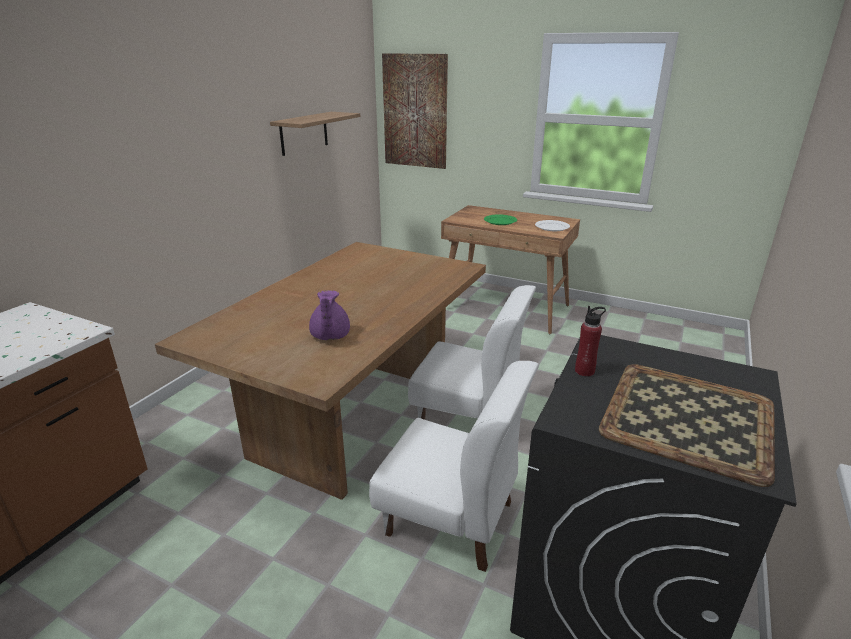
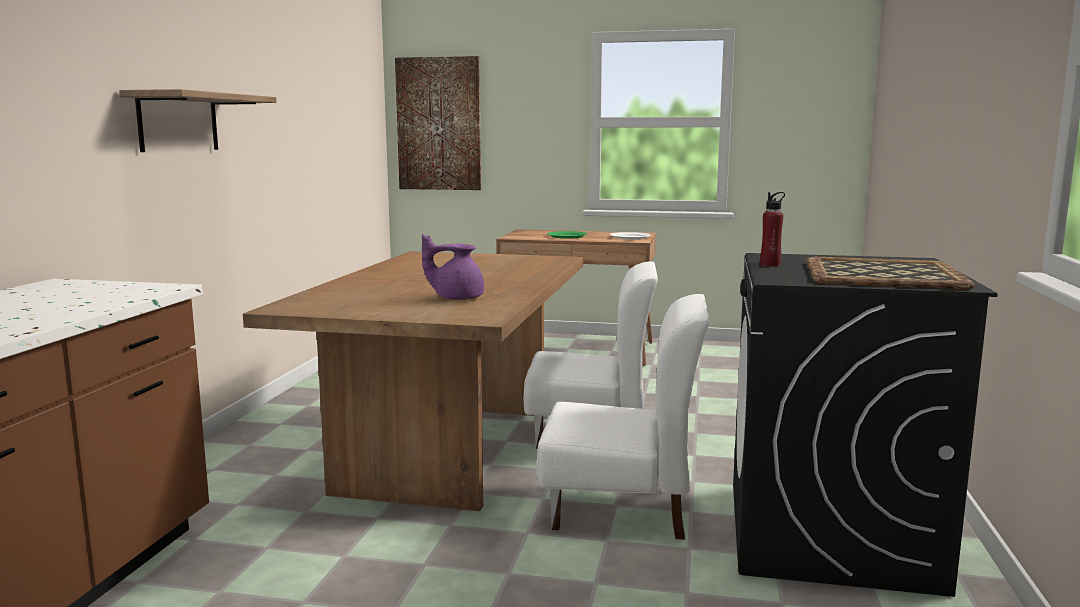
camera: 15 degrees left, 15 degrees down
shelf [270,112,360,156] -> shelf moved to [119,89,277,152]
purple teapot [309,290,350,340] -> purple teapot turned 105 degrees clockwise [422,234,484,300]

